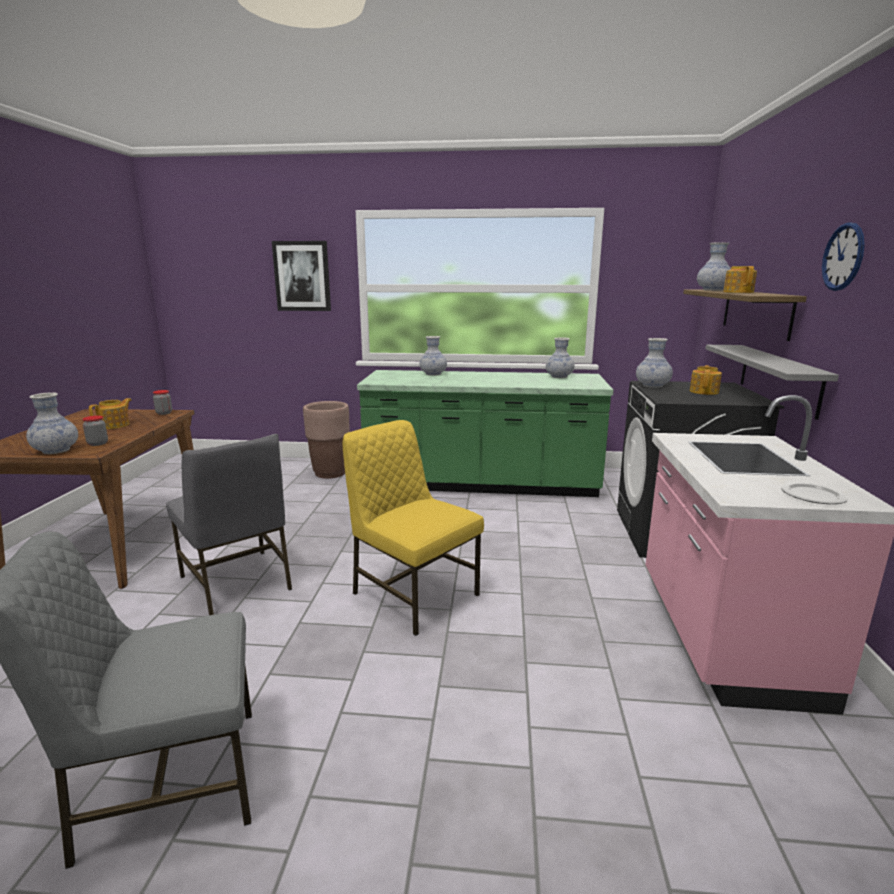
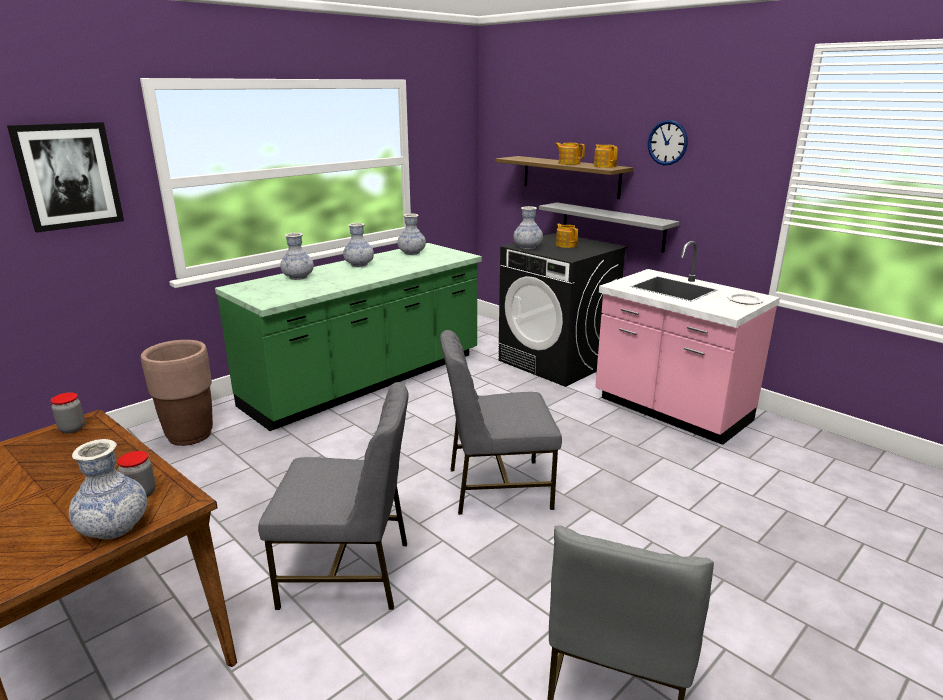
camera: 50 degrees left, 5 degrees up
teapot [89,398,132,429] -> teapot moved to [594,144,618,168]
yellow chair [343,420,484,636] -> grey chair [440,330,562,515]
vase [697,242,731,291] -> vase moved to [343,223,374,267]

